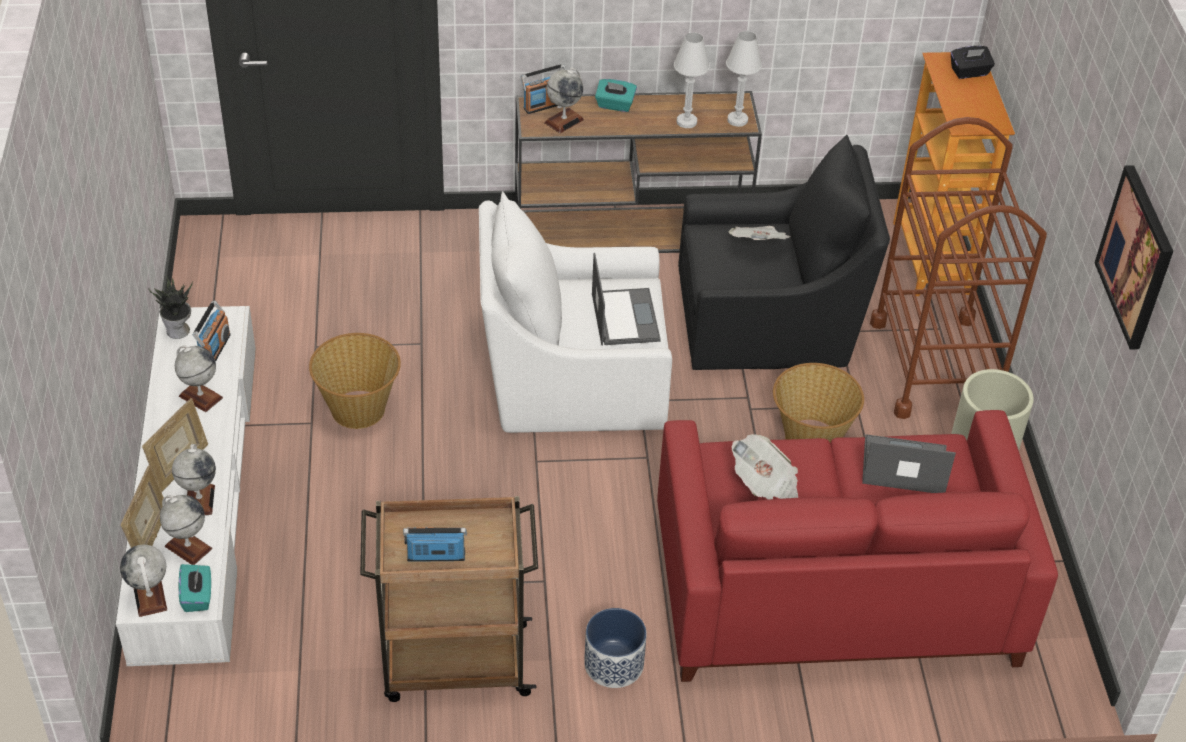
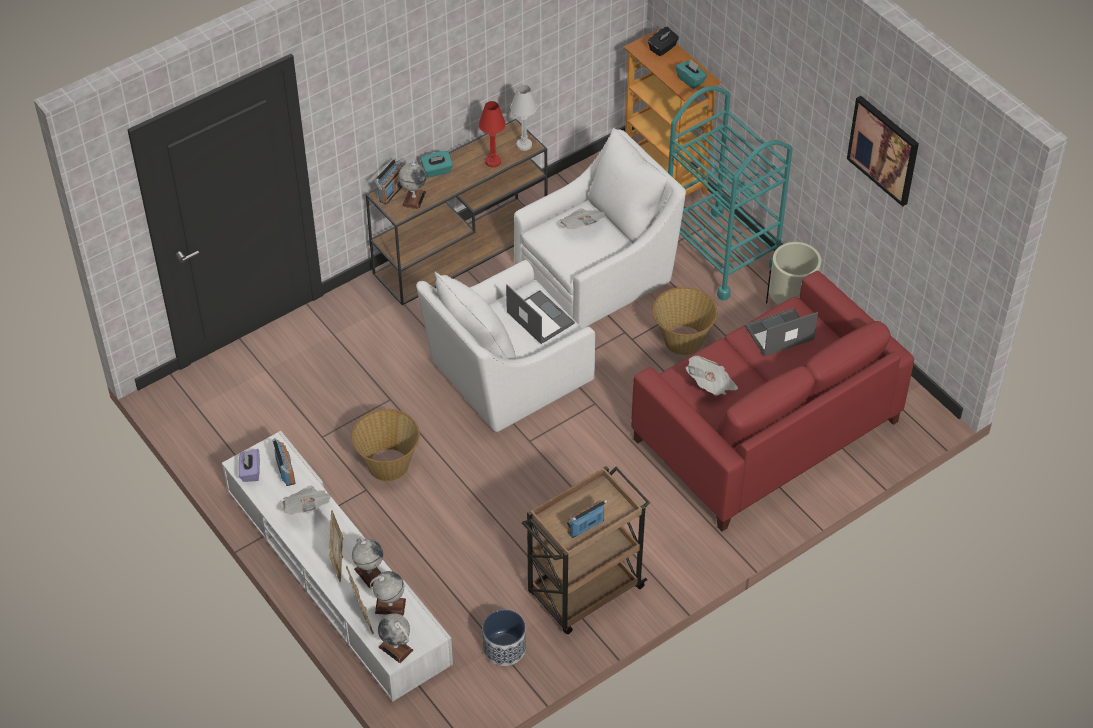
camera: 30 degrees left, 5 degrees up
potted plant [149,275,193,339] -> purple tissue box [239,449,260,482]
globe [175,345,223,412] -> newspaper [282,486,331,514]
turquoise tissue box [179,564,211,612] -> turquoise tissue box moved to [676,59,707,89]
planter [584,608,647,688] -> planter moved to [482,609,526,666]
white table lamp [674,32,710,128] -> red table lamp [479,101,506,167]
black armchair [678,135,890,370] -> white armchair [514,128,686,329]
brown cart [870,117,1047,419] -> turquoise cart [668,86,793,301]

